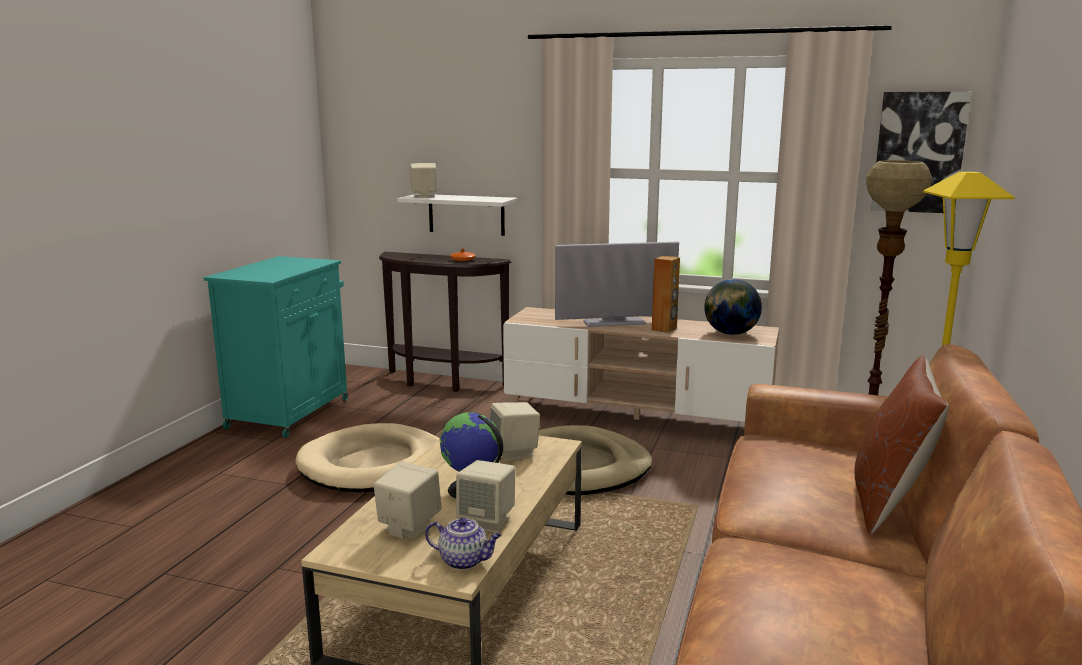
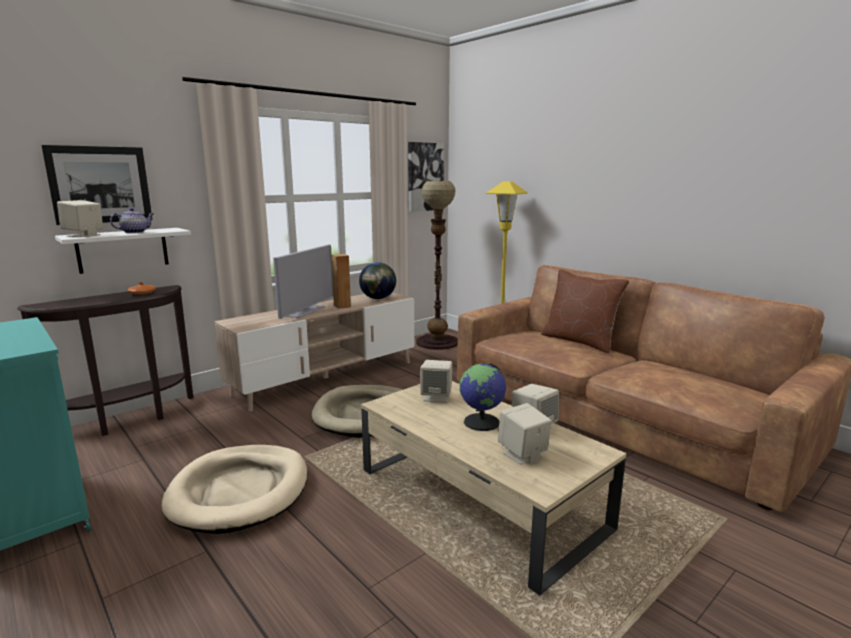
camera: 60 degrees left, 0 degrees up
teapot [425,518,501,570] -> teapot moved to [110,208,154,233]
none -> picture [41,145,152,225]

